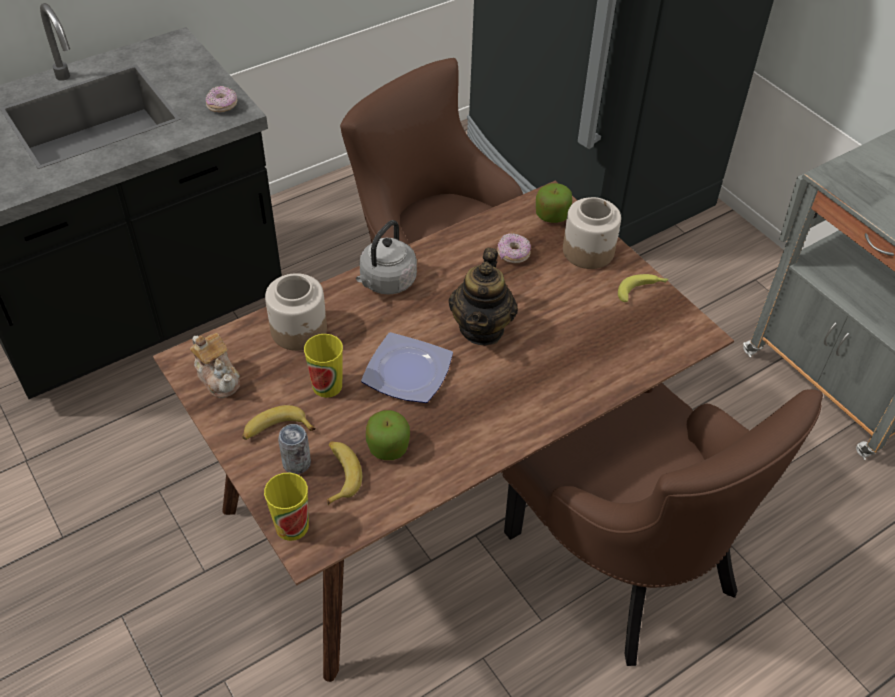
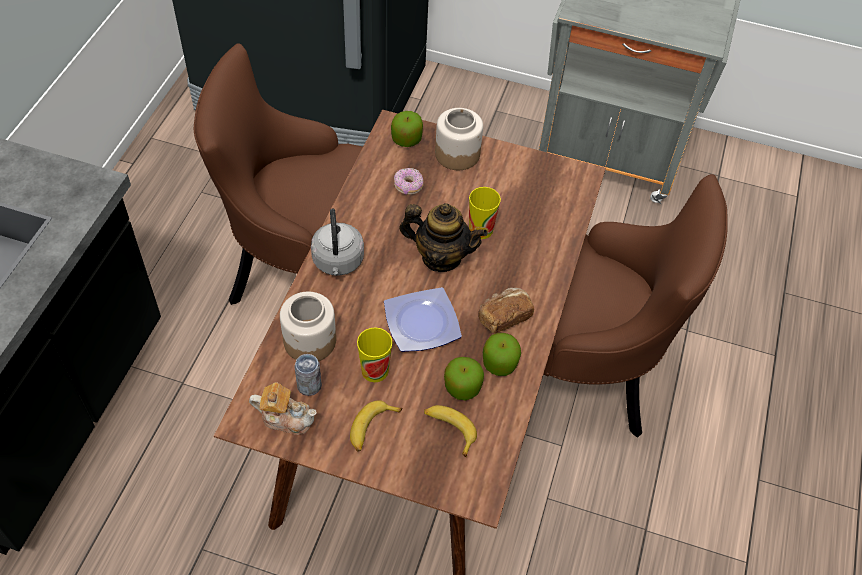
camera: 40 degrees left, 5 degrees up
donut [206,86,238,112] -> none
cup [264,473,309,541] -> cup moved to [469,187,501,239]
can [278,424,311,474] -> can moved to [294,354,322,396]
teapot [448,248,518,345] -> teapot turned 45 degrees counterclockwise [399,203,488,272]
banana [618,274,669,302] -> none
none -> bread [478,288,534,334]
none -> apple [483,333,521,376]

